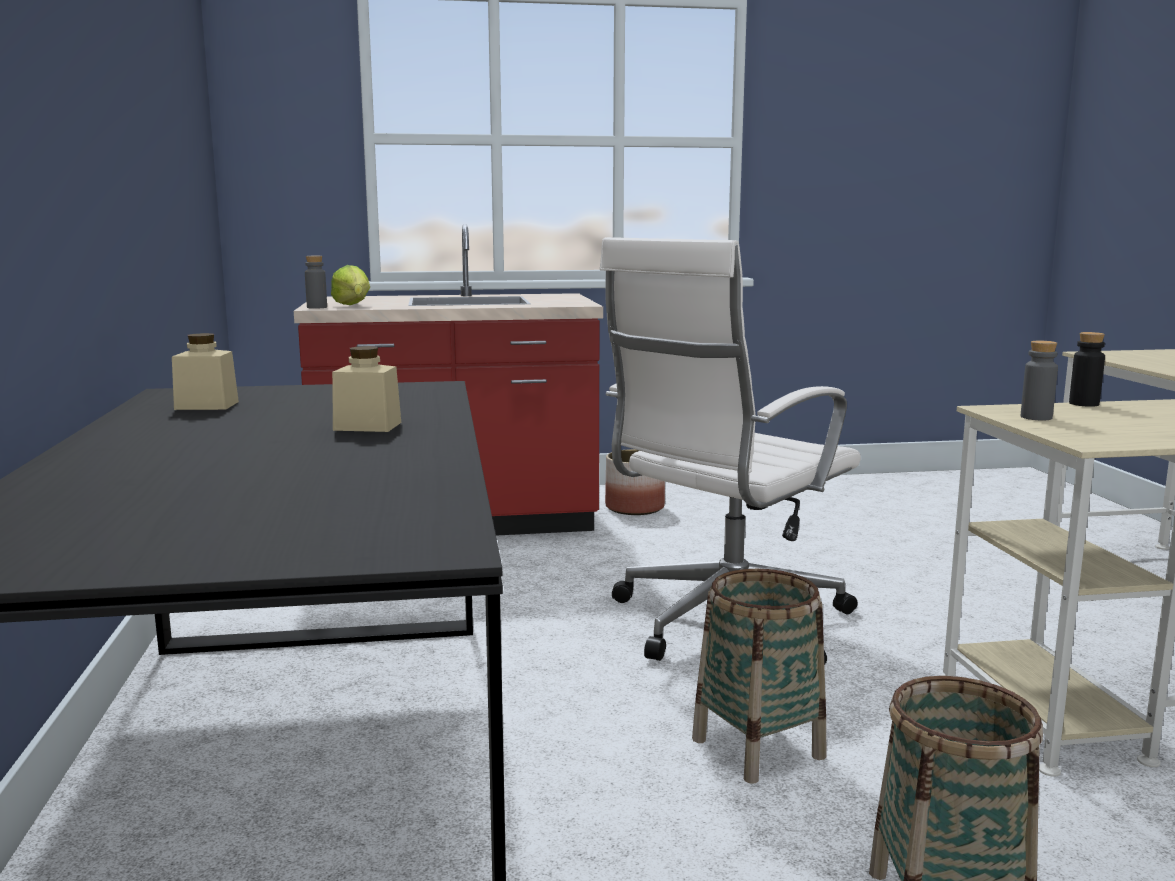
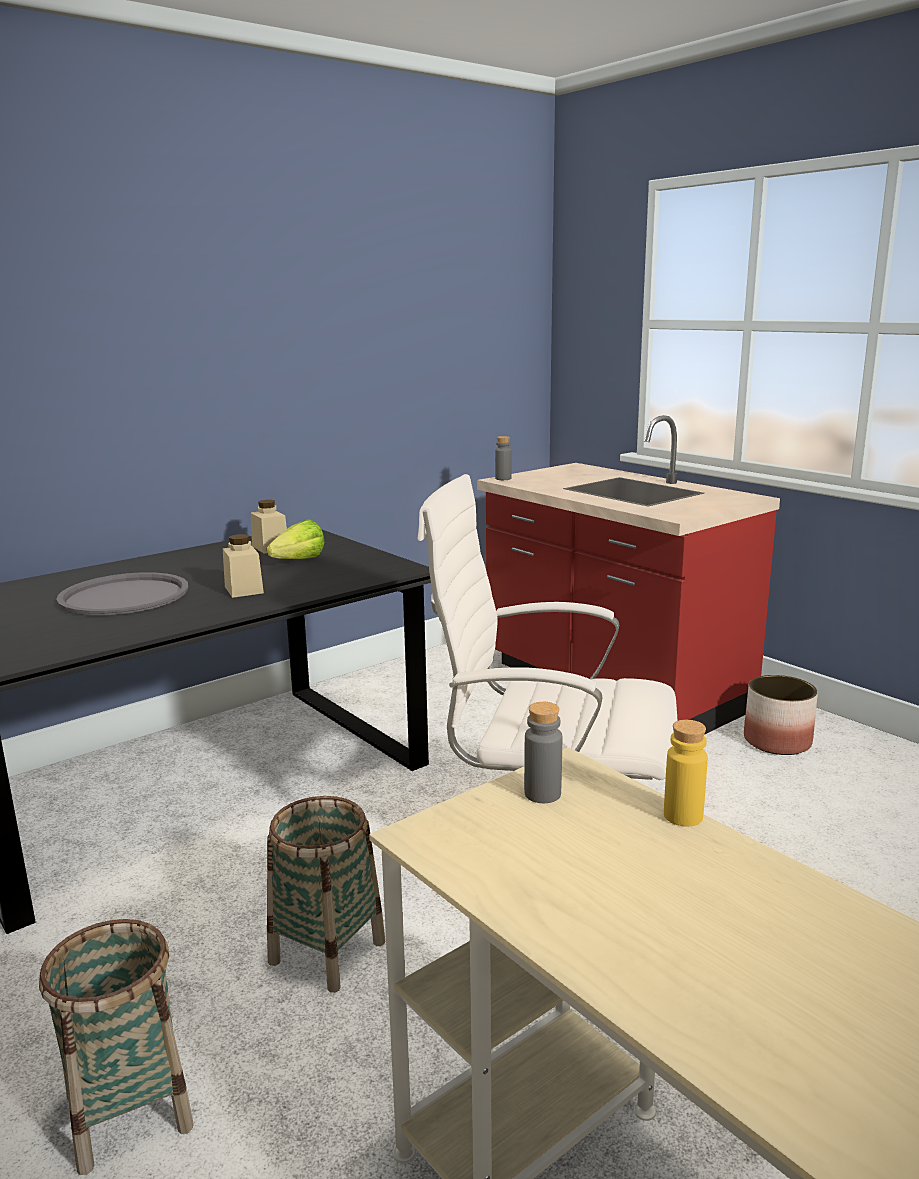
camera: 60 degrees right, 5 degrees up
lettuce [331,265,370,305] -> lettuce moved to [267,519,325,559]
black bottle [1069,332,1105,407] -> yellow bottle [664,720,708,827]
none -> grey tray [56,572,188,615]

